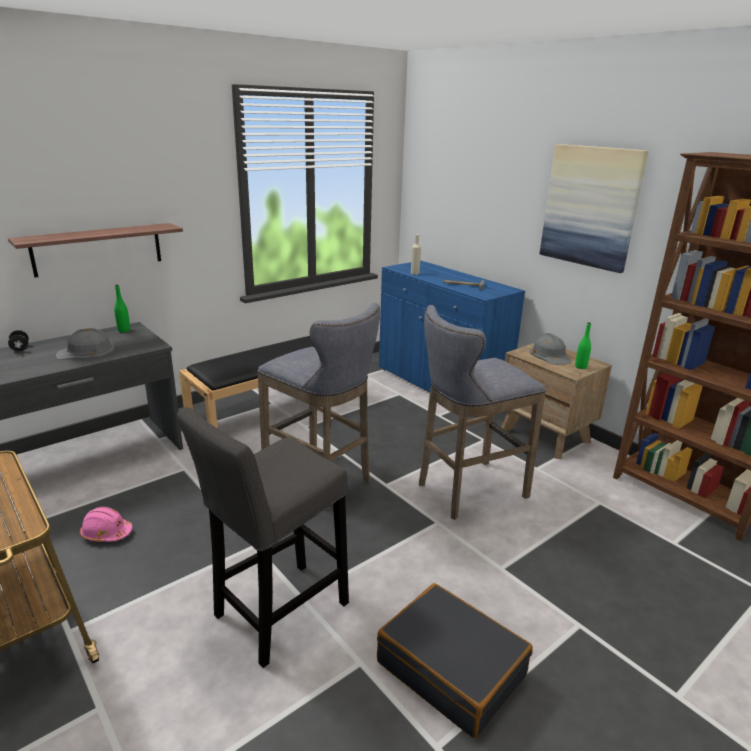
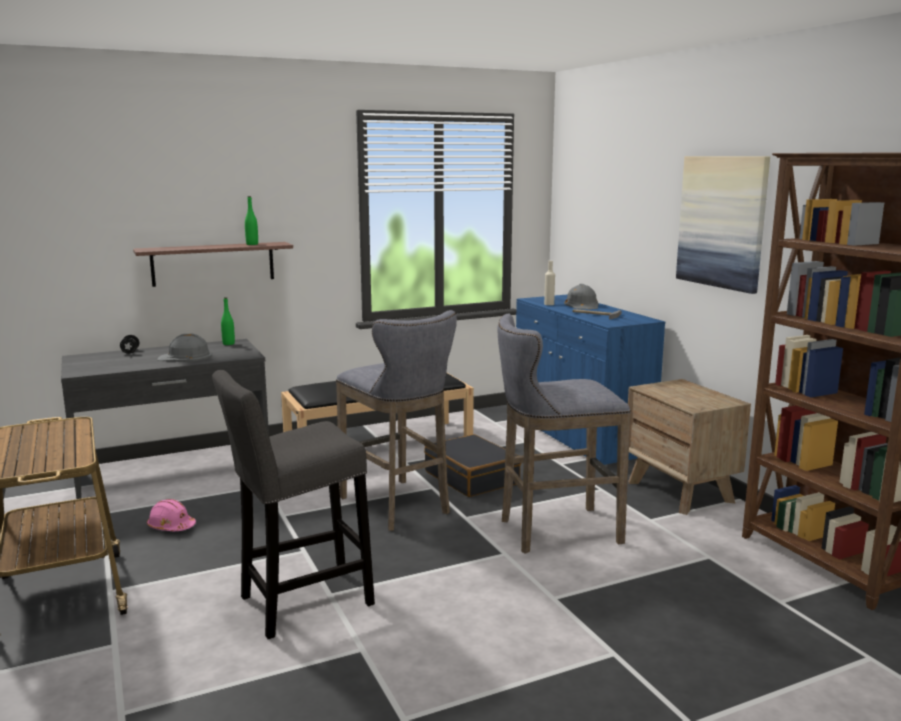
camera: 15 degrees right, 10 degrees down
black suitcase [377,583,533,738] -> black suitcase moved to [424,434,521,497]
grey hard hat [530,333,572,365] -> grey hard hat moved to [564,284,599,309]
green bottle [575,322,591,369] -> green bottle moved to [245,196,258,245]

